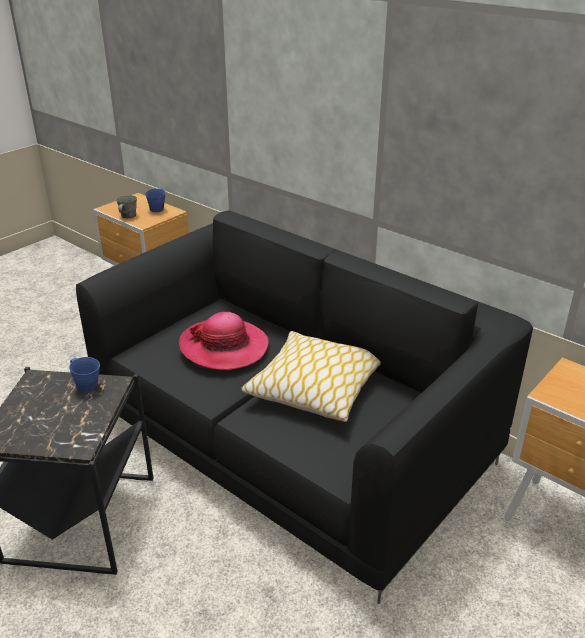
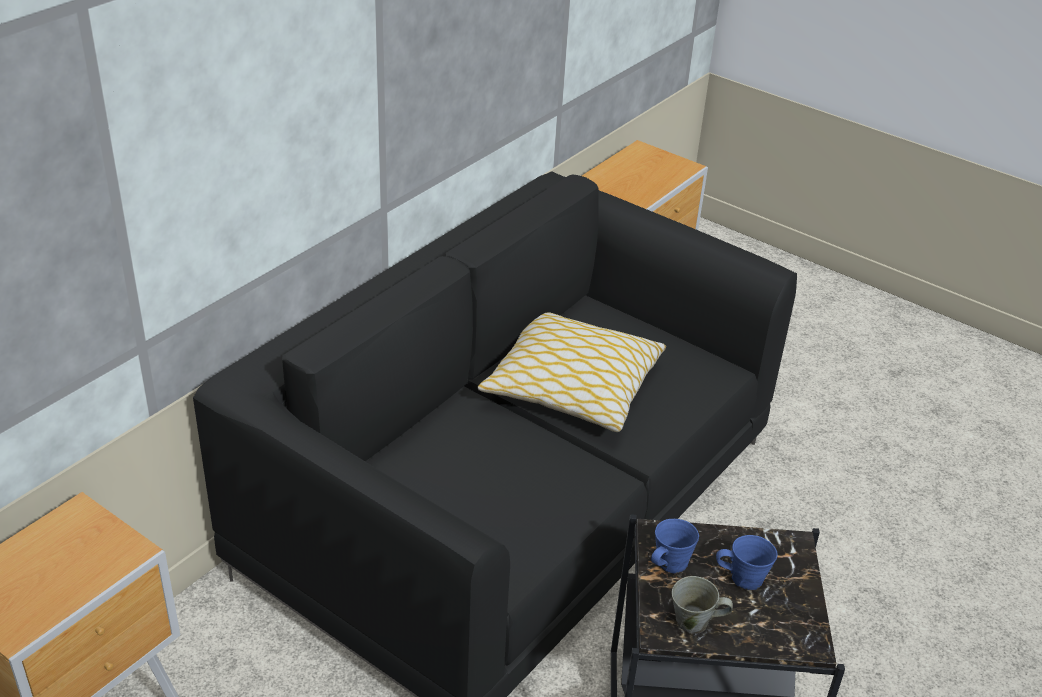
camera: 95 degrees left, 5 degrees up
grey mug [116,195,137,218] -> grey mug moved to [671,576,733,634]
blue mug [145,189,166,212] -> blue mug moved to [716,535,778,590]
hat [179,312,269,370] -> none

